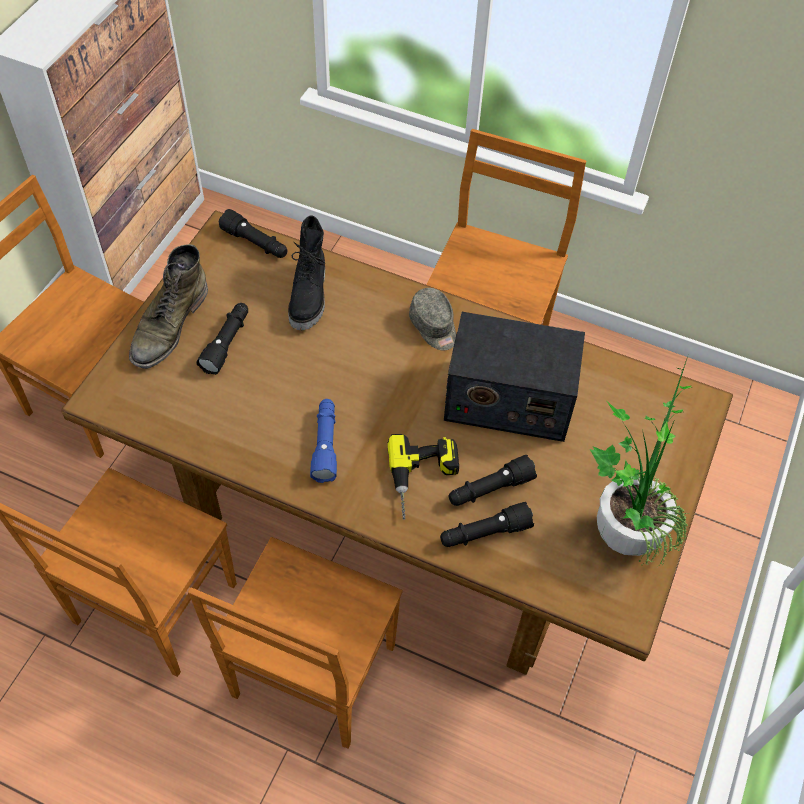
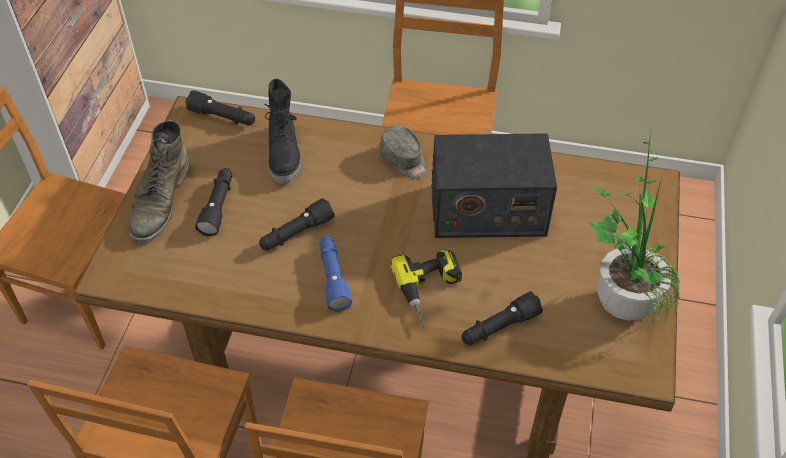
camera: 10 degrees left, 5 degrees down
black flashlight [449,455,537,506] -> black flashlight moved to [259,198,335,250]

